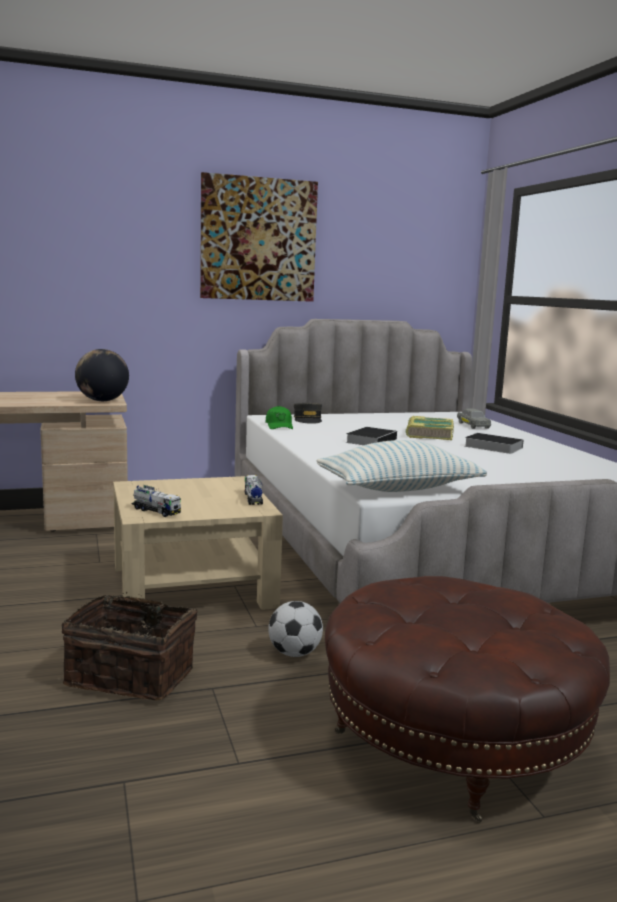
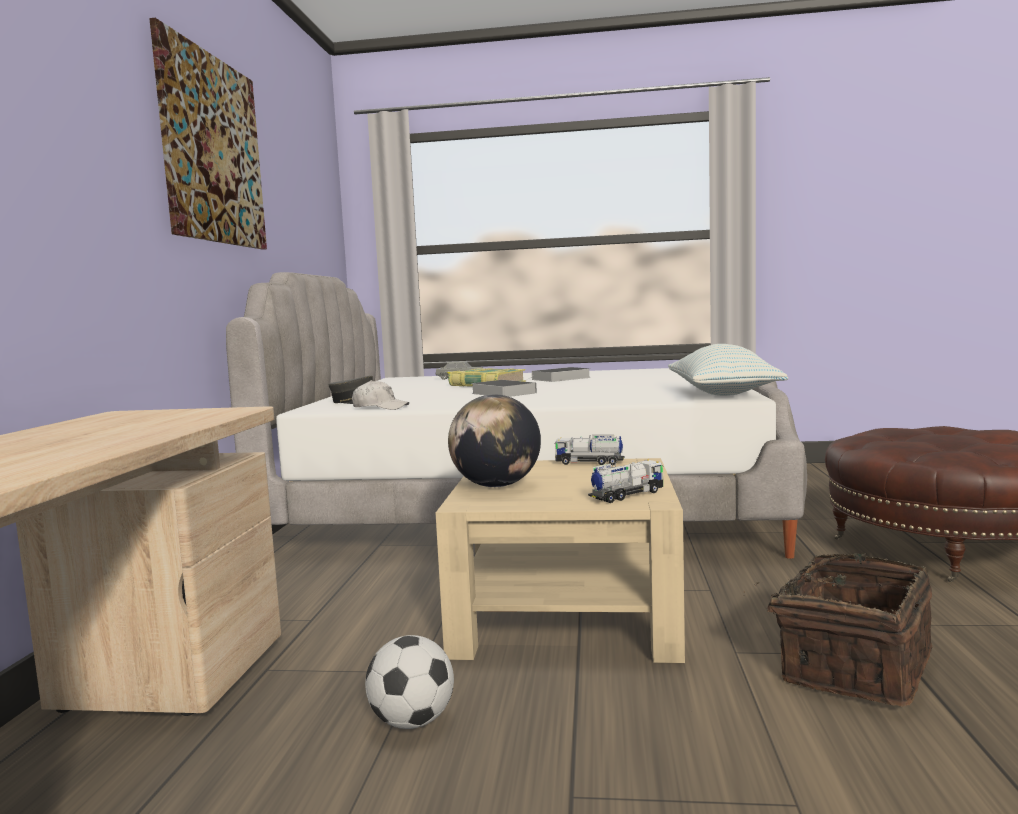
camera: 65 degrees left, 5 degrees down
globe [75,349,129,401] -> globe moved to [448,394,541,487]
green cap [266,406,293,429] -> white cap [352,380,409,410]
football [268,601,323,657] -> football moved to [365,635,454,729]

